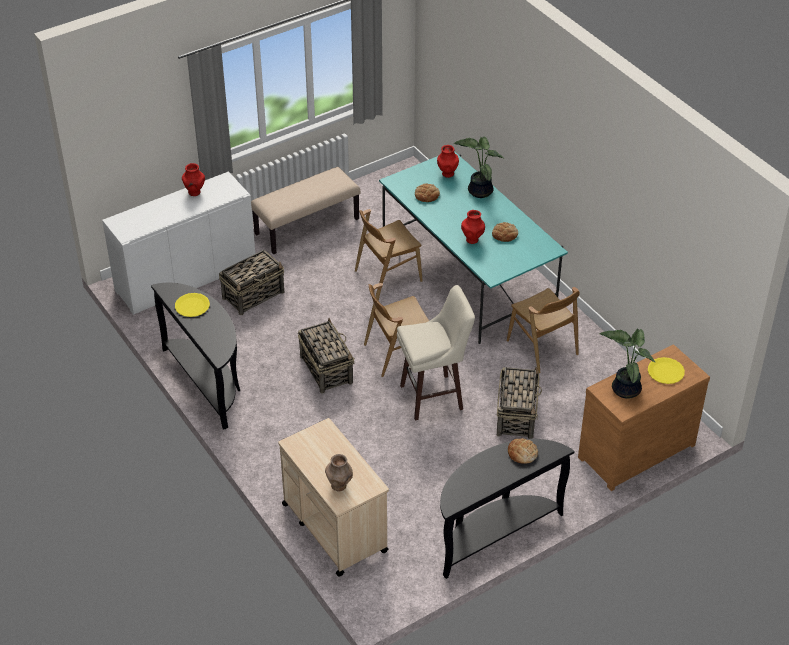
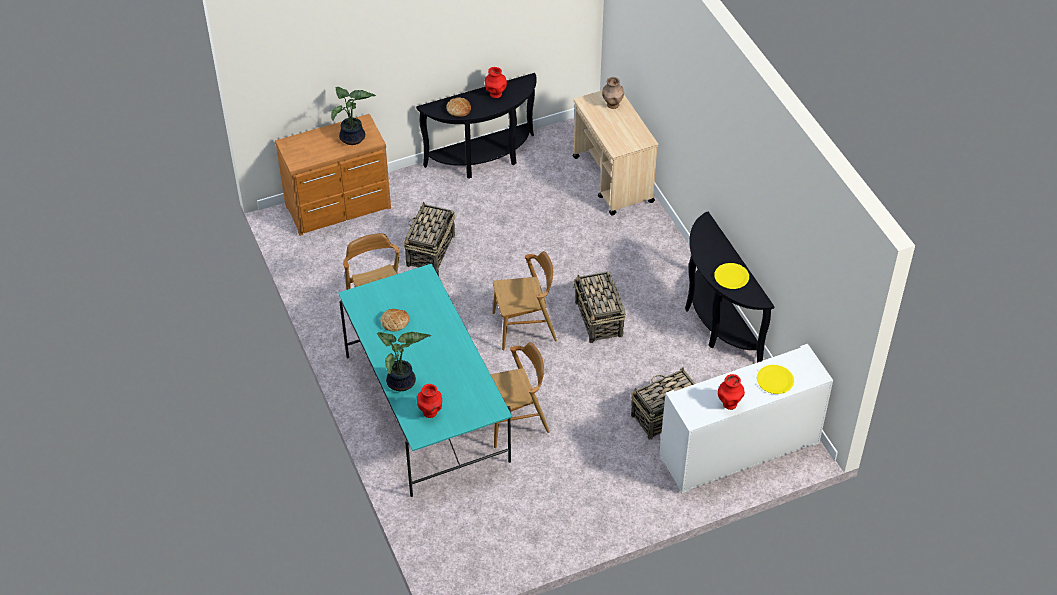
camera: 170 degrees left, 5 degrees up
beige bench [251,167,360,254] -> none
beige stool [397,285,475,421] -> none
bread [415,184,440,202] -> none
red vase [461,210,485,244] -> red vase moved to [485,67,507,98]
yellow plate [648,357,685,384] -> yellow plate moved to [757,365,794,394]

